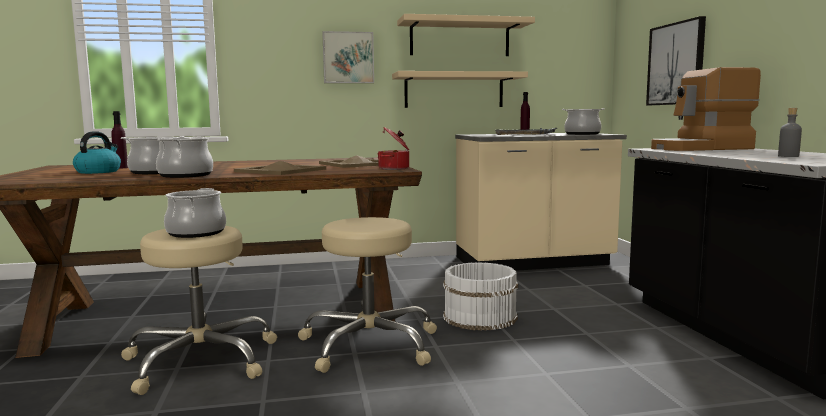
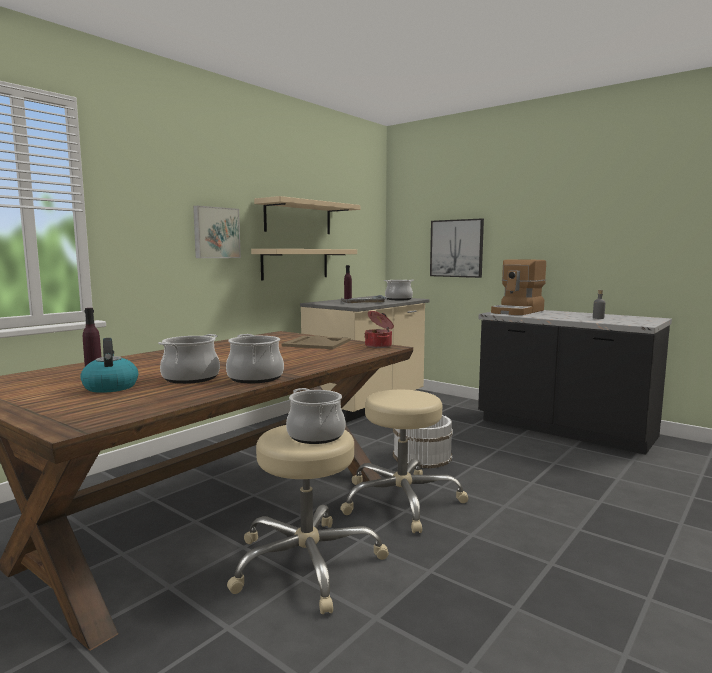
camera: 40 degrees left, 0 degrees up
beige tray [234,161,326,175] -> none

